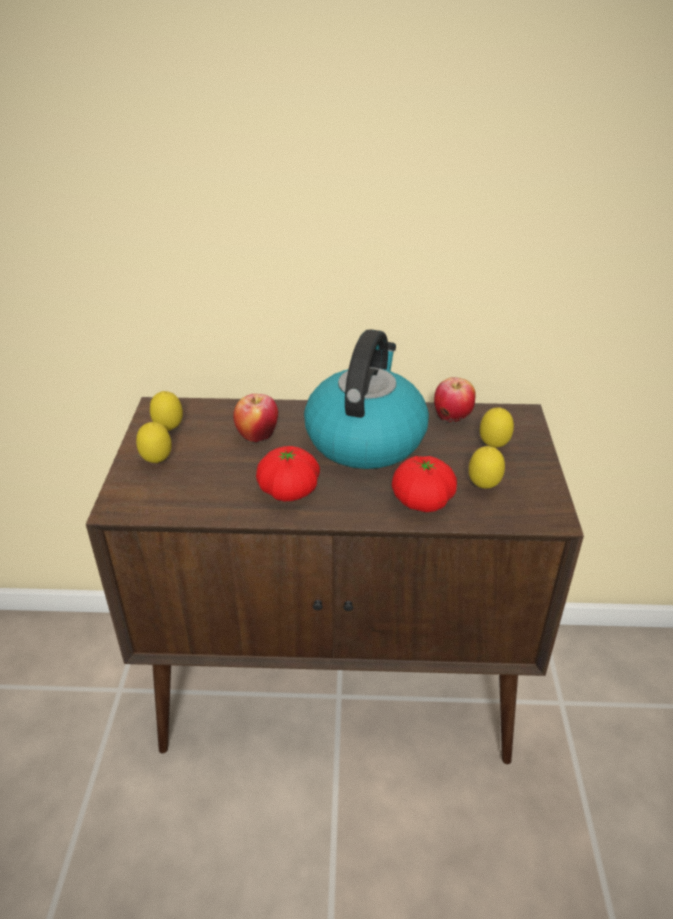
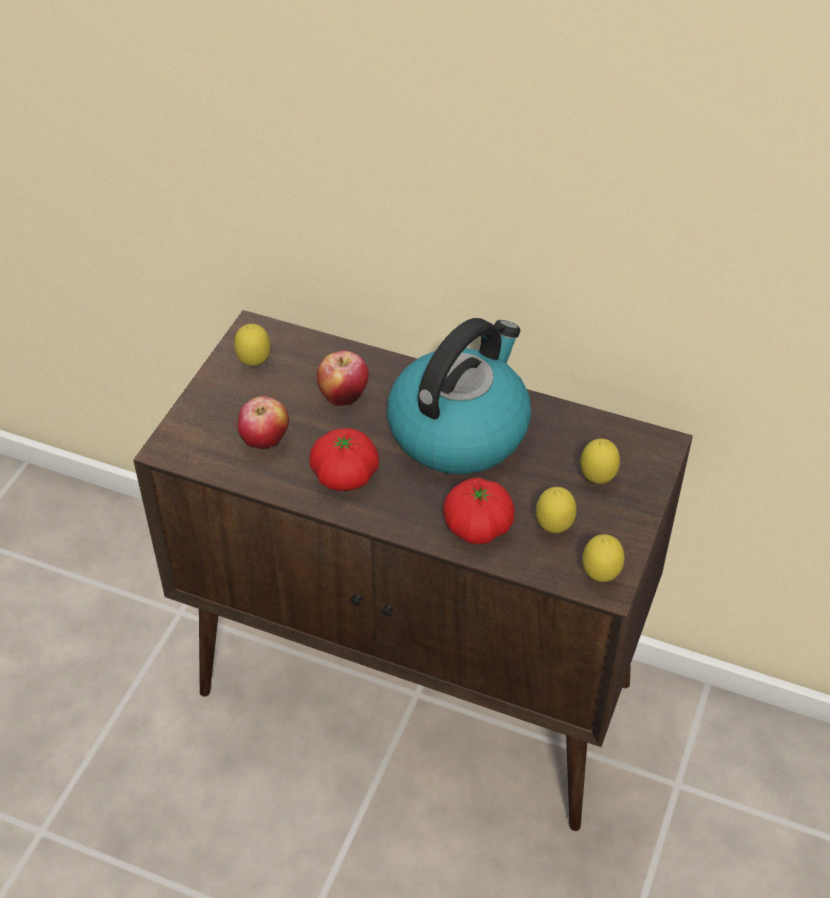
camera: 20 degrees right, 10 degrees up
lemon [136,422,171,463] -> lemon moved to [582,534,625,582]
apple [434,377,476,422] -> apple moved to [238,396,289,449]

